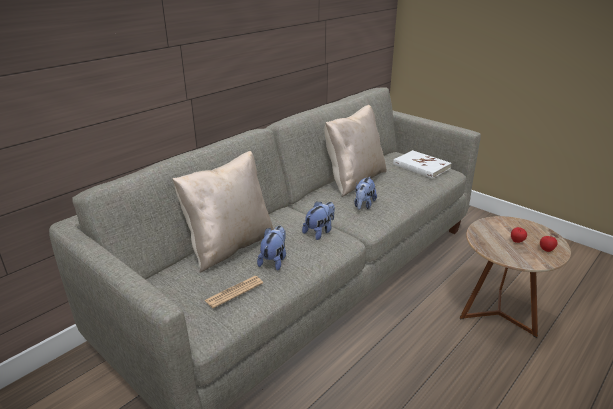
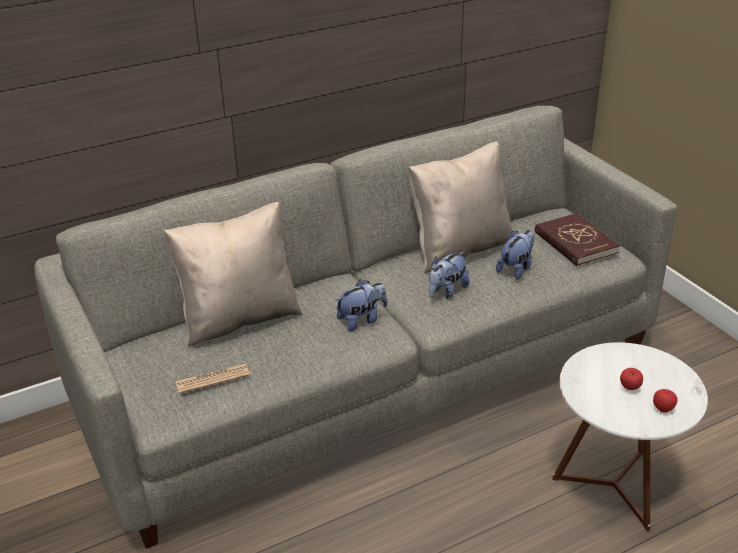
camera: 20 degrees right, 5 degrees up
plush toy [257,226,286,271] -> plush toy moved to [496,230,534,280]
white book [393,150,451,179] -> red book [535,213,620,266]
brown side table [460,216,571,338] -> white side table [552,342,708,532]

